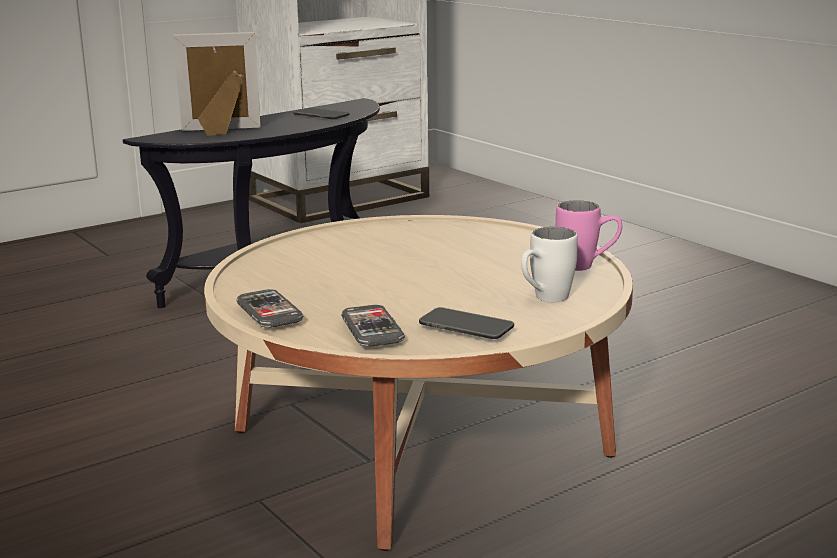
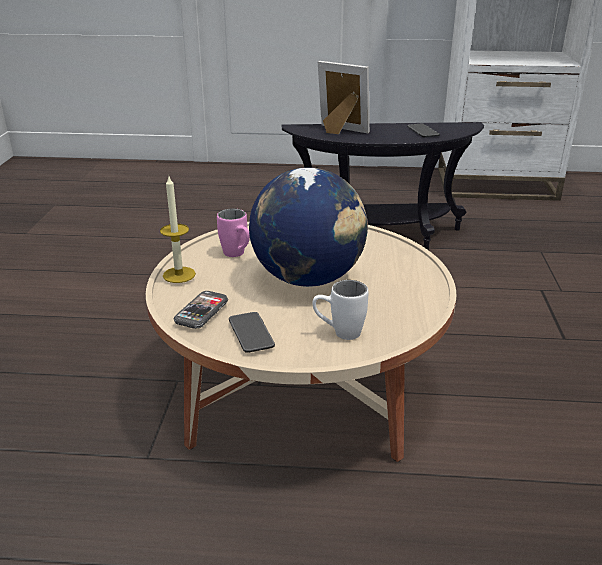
camera: 40 degrees right, 10 degrees up
phone [236,289,303,328] -> candle [160,176,196,283]
pink mug [555,200,622,271] -> pink mug moved to [217,209,250,257]
none -> globe [249,167,368,287]

